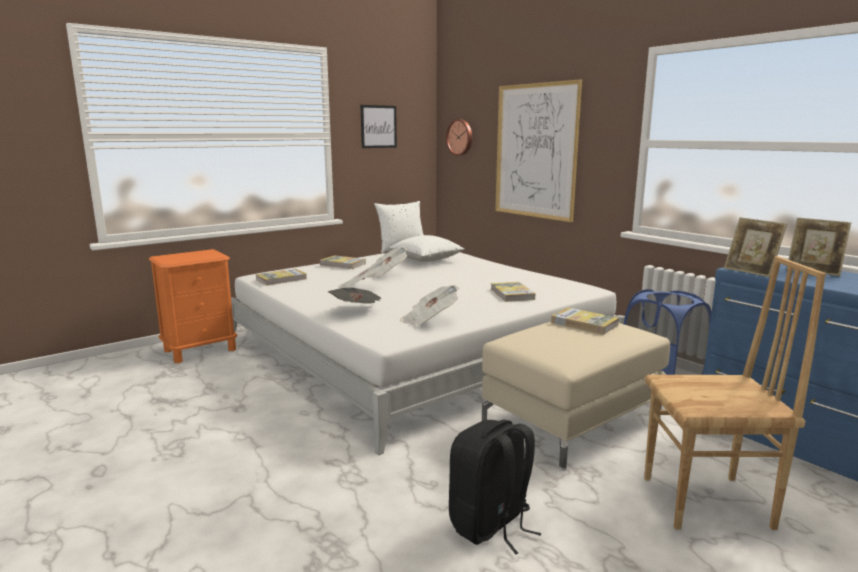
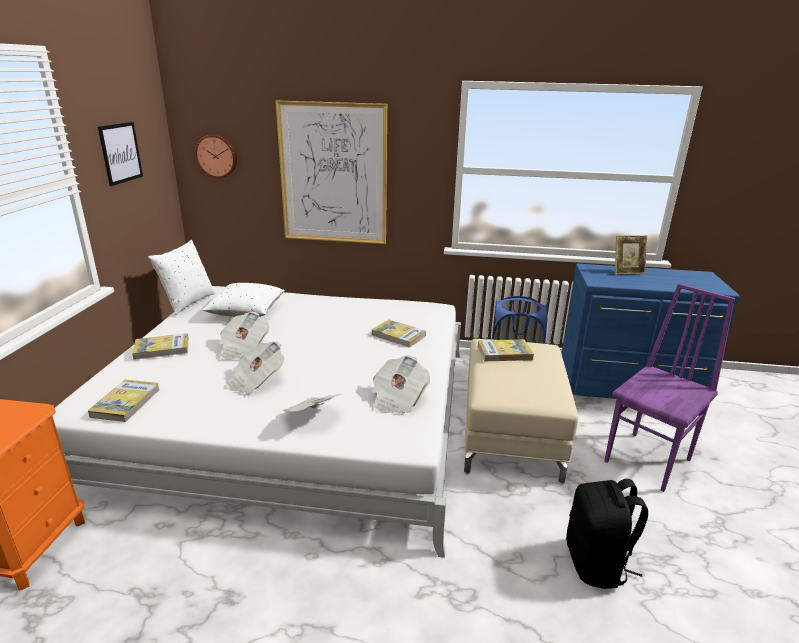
camera: 45 degrees left, 10 degrees up
brown chair [644,256,826,530] -> purple chair [604,283,735,492]
picture frame [724,217,787,277] -> none

